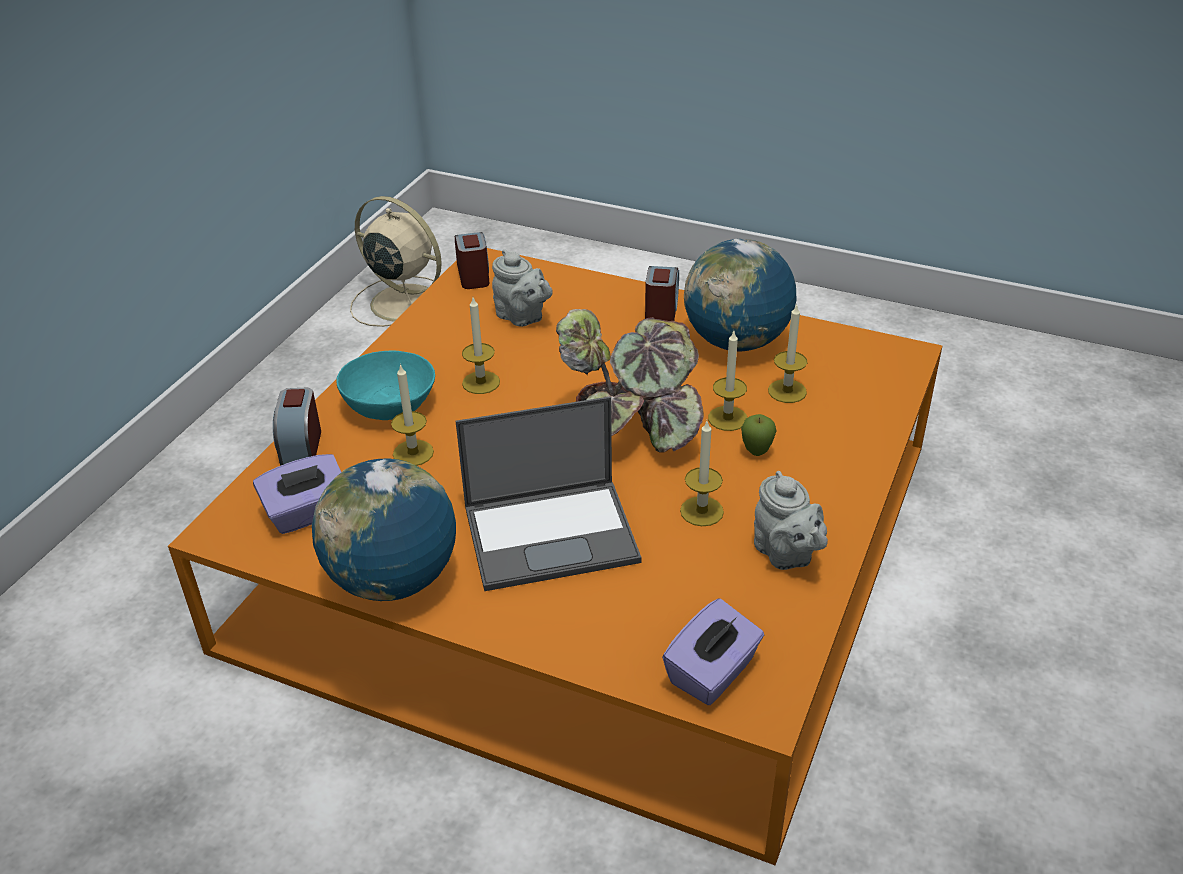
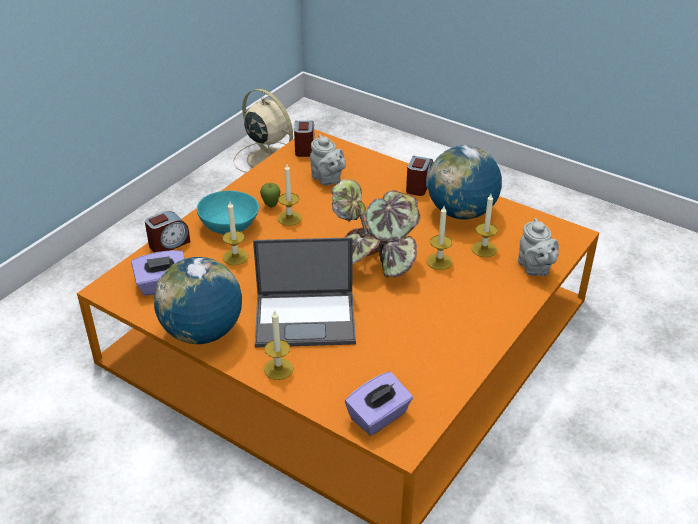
camera: 10 degrees right, 0 degrees up
alarm clock [273,388,321,466] -> alarm clock turned 135 degrees counterclockwise [145,211,190,253]
candle [680,421,724,526] -> candle moved to [264,309,294,380]
apple [741,414,776,456] -> apple moved to [260,183,281,208]
grey teapot [754,471,828,570] -> grey teapot moved to [518,218,559,276]

